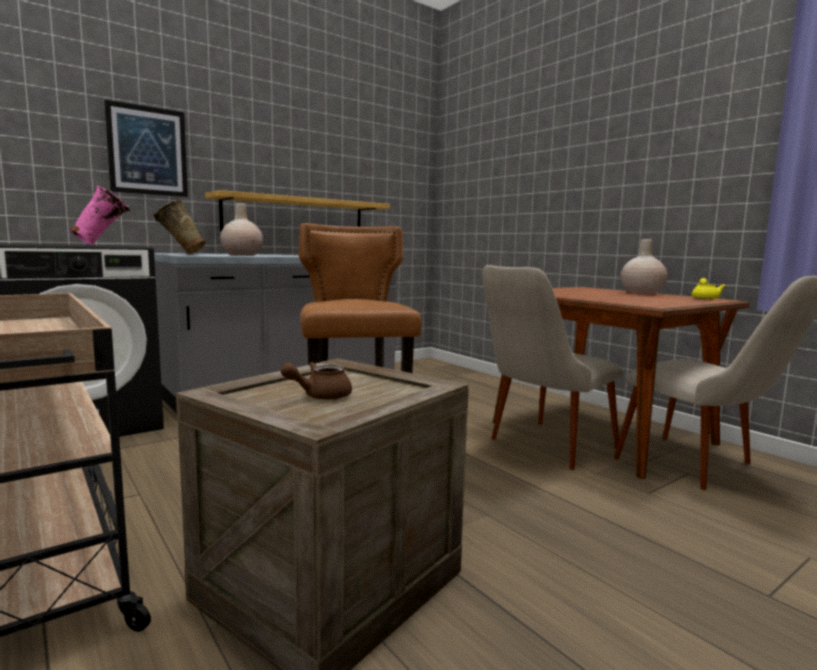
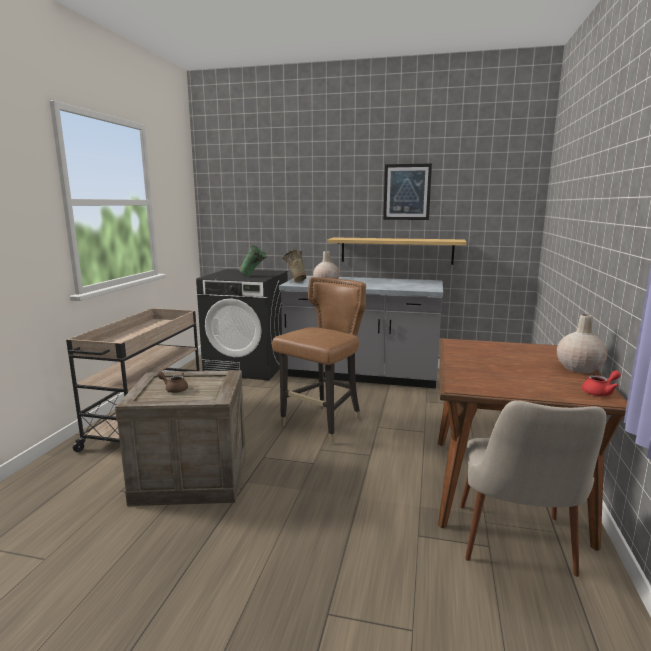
camera: 50 degrees right, 5 degrees up
pink vase [70,186,130,246] -> green vase [239,245,268,277]
picture [104,100,188,197] -> picture moved to [383,163,432,220]
beige chair [482,265,623,470] -> none
yellow teapot [691,278,726,299] -> red teapot [582,370,621,396]

